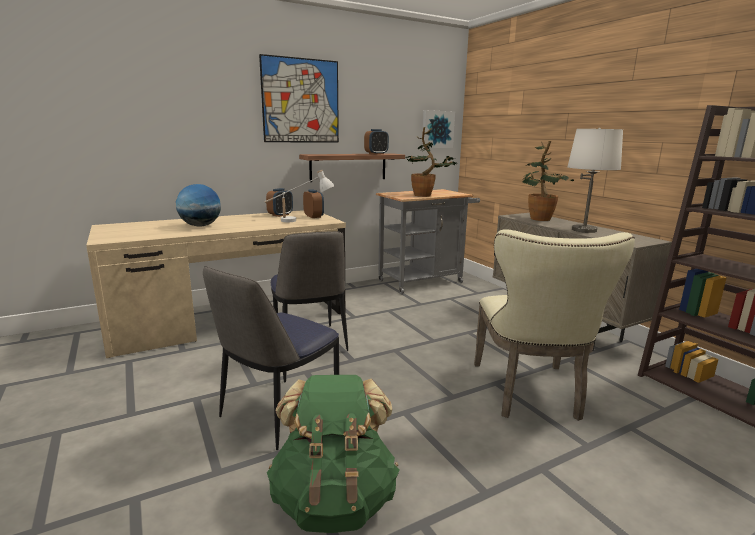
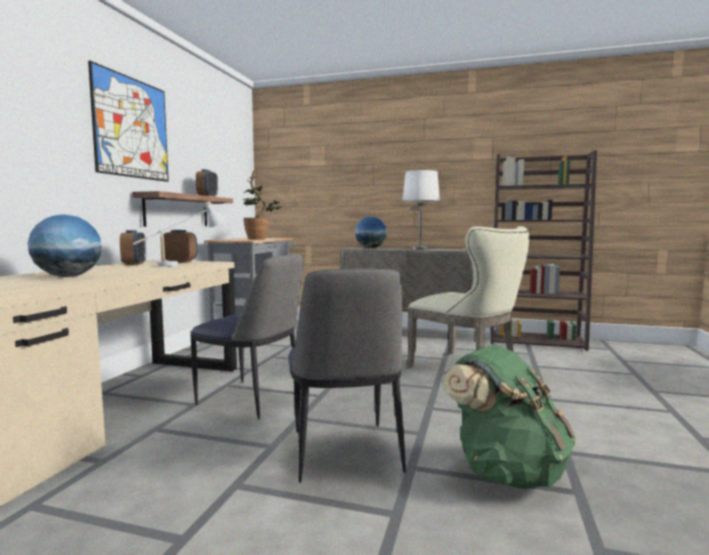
camera: 45 degrees left, 10 degrees down
picture [422,110,455,148] -> none
potted plant [522,141,574,221] -> globe [355,216,387,248]

